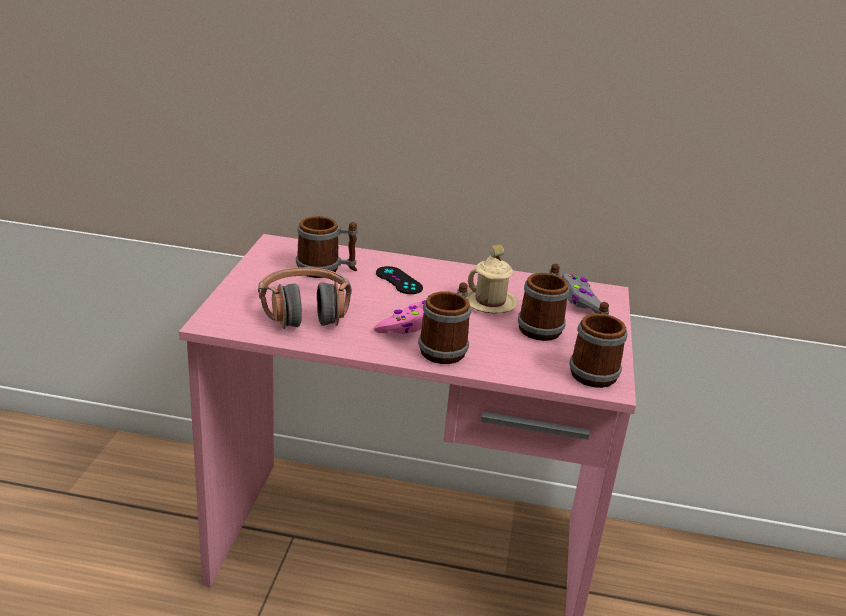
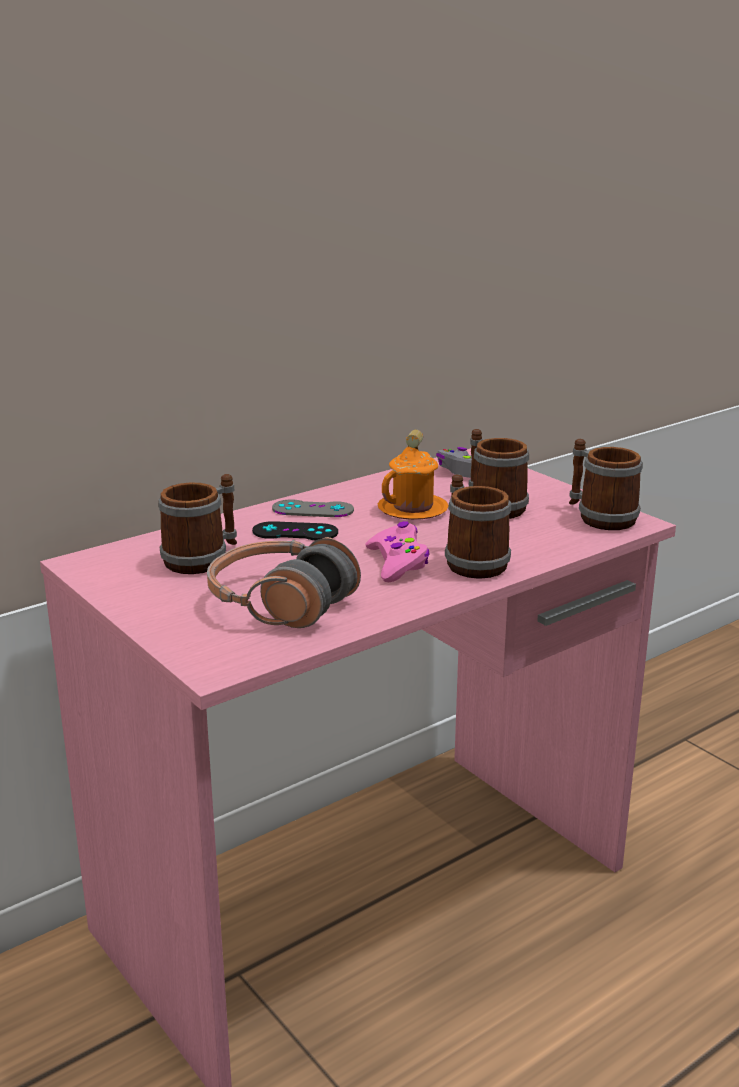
camera: 45 degrees left, 5 degrees down
beige mug [466,245,518,313] -> orange mug [378,430,449,520]
none -> grey game controller [272,499,354,517]

